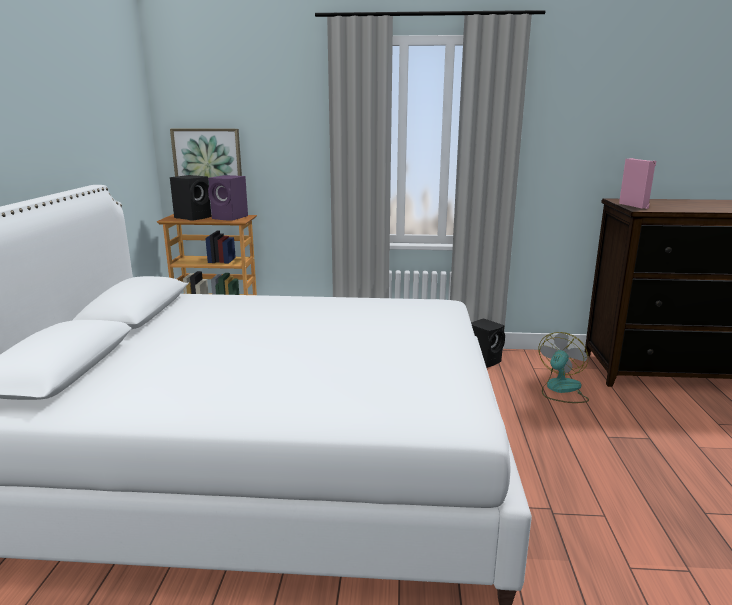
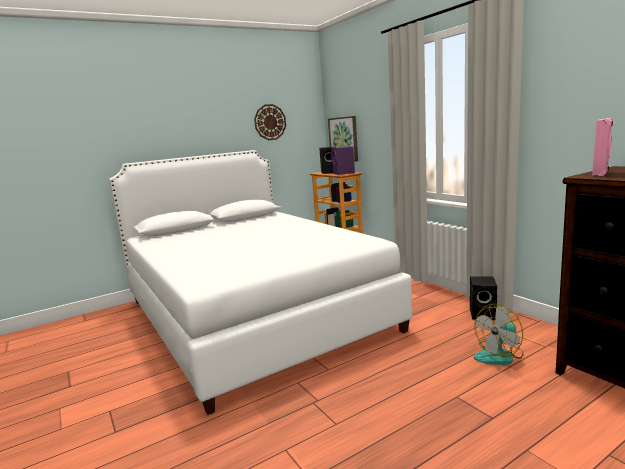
camera: 55 degrees right, 5 degrees down
fan [539,332,589,403] -> fan turned 150 degrees clockwise [474,304,524,365]
none -> wall clock [254,104,286,140]

